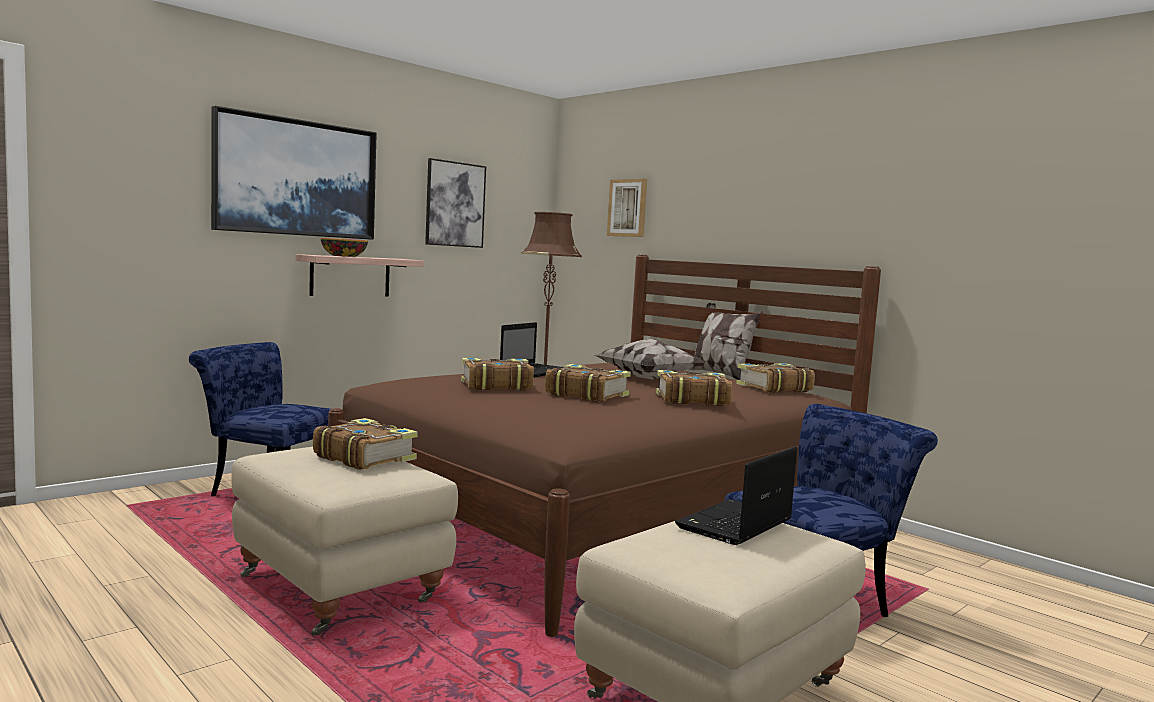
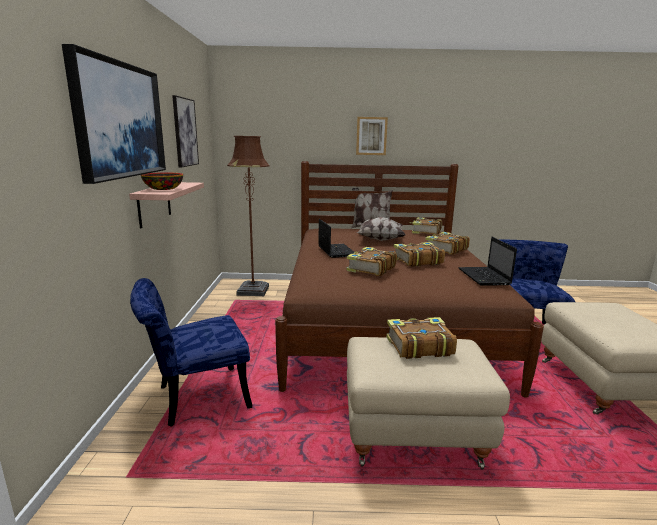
camera: 45 degrees left, 10 degrees up
picture [607,179,647,237] -> picture moved to [356,117,388,155]
laptop [675,447,797,545] -> laptop moved to [458,237,517,286]

